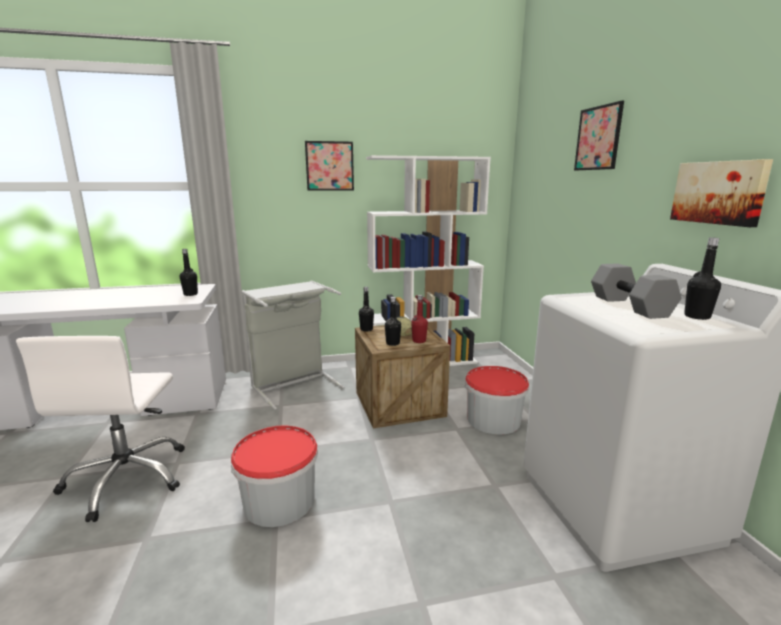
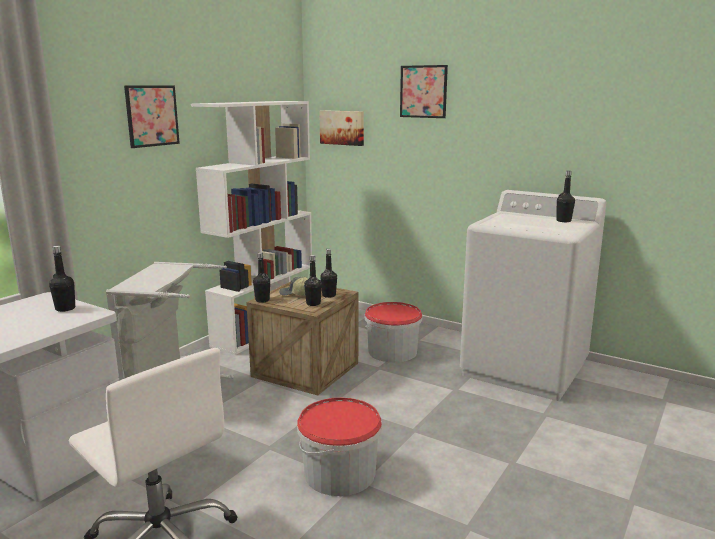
camera: 45 degrees left, 0 degrees up
red bottle [411,295,428,343] -> black bottle [320,249,337,298]
grey dumbbell [591,264,681,319] -> none
picture [670,159,773,227] -> picture moved to [319,110,364,146]

